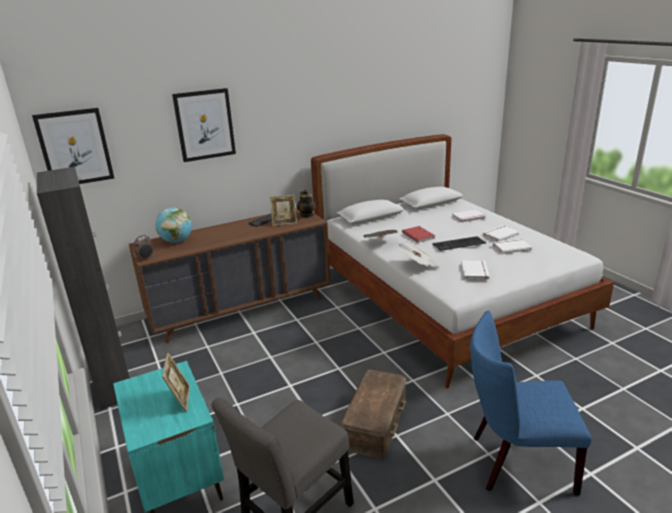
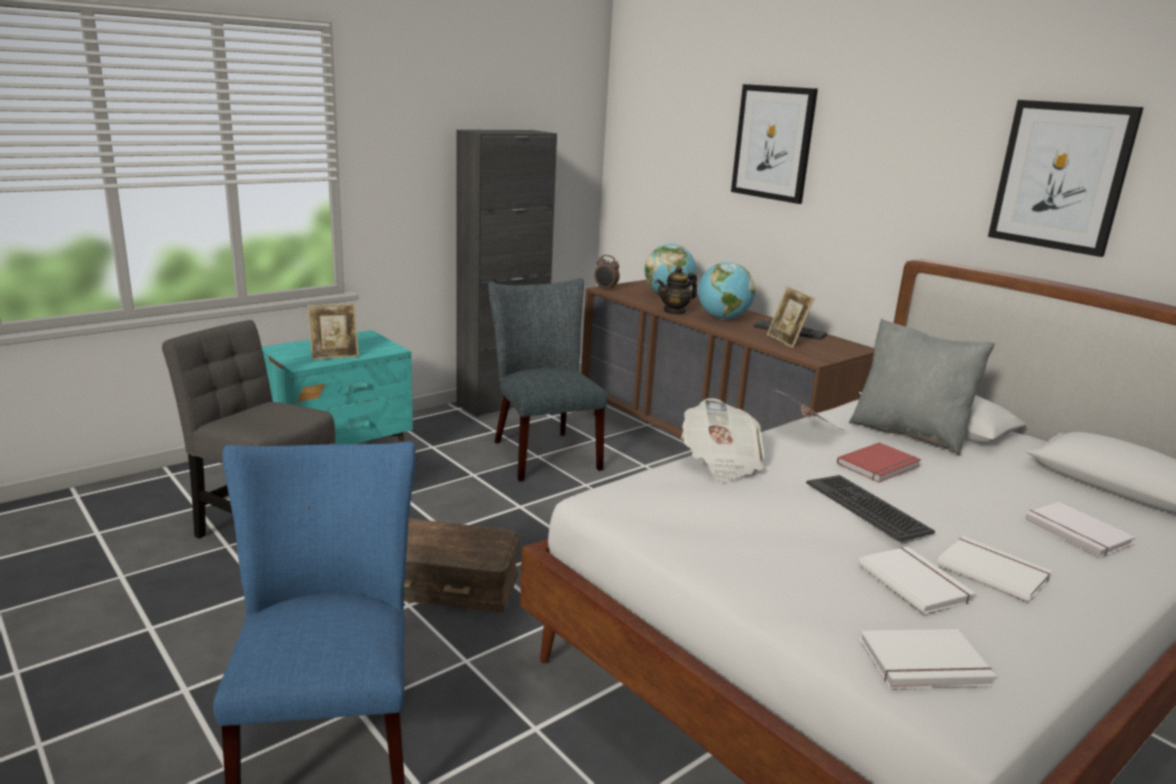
camera: 75 degrees right, 5 degrees down
picture [32,108,114,184] -> picture moved to [988,100,1144,257]
teapot [297,190,316,217] -> teapot moved to [657,266,697,315]
white book [461,261,490,280] -> white book moved to [859,629,996,688]
none -> grey chair [488,278,608,482]
none -> globe [698,262,755,319]
none -> grey pillow [849,319,995,456]

